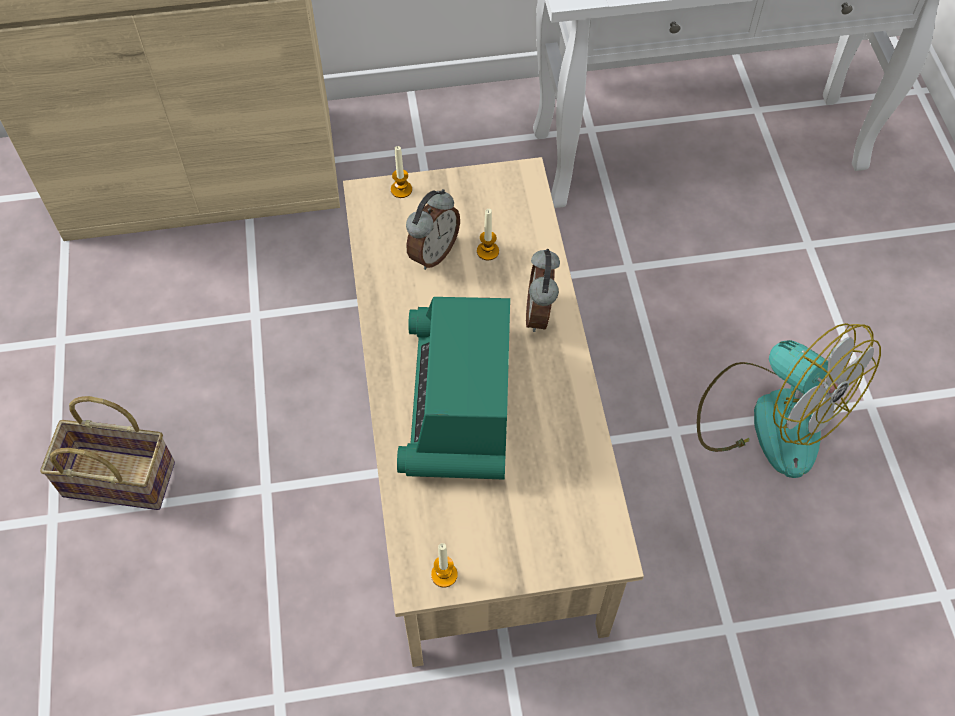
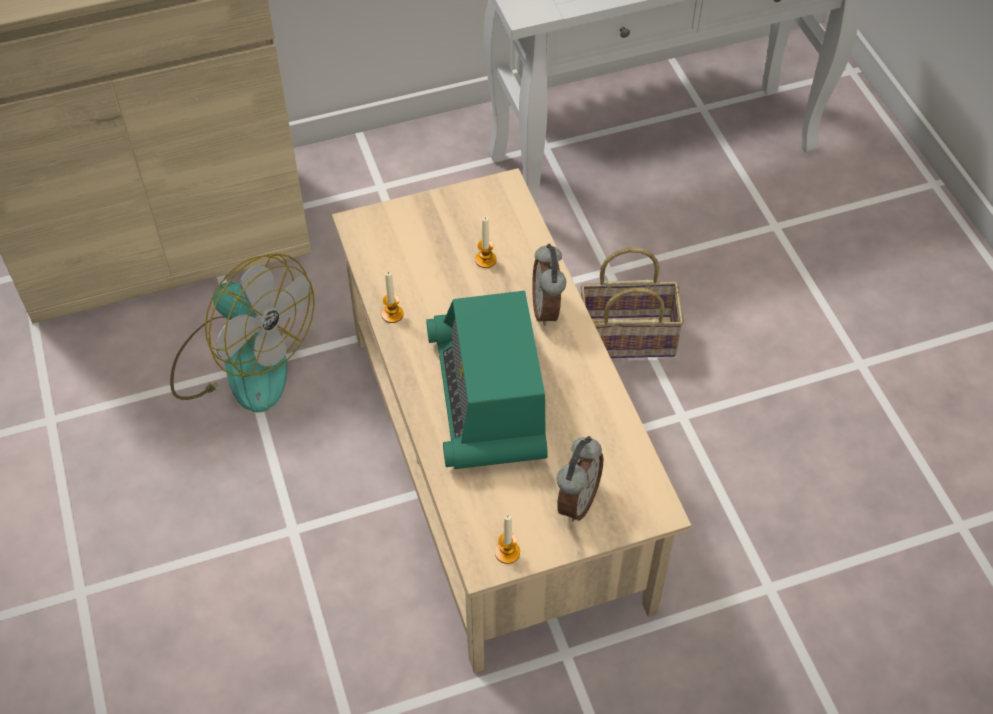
camera: 10 degrees left, 5 degrees down
basket [40,396,175,510] -> basket moved to [580,247,684,358]
candle [391,146,412,198] -> candle moved to [381,272,404,323]
alarm clock [406,189,460,270] -> alarm clock moved to [557,436,604,522]
fan [697,323,881,478] -> fan moved to [170,253,315,412]

